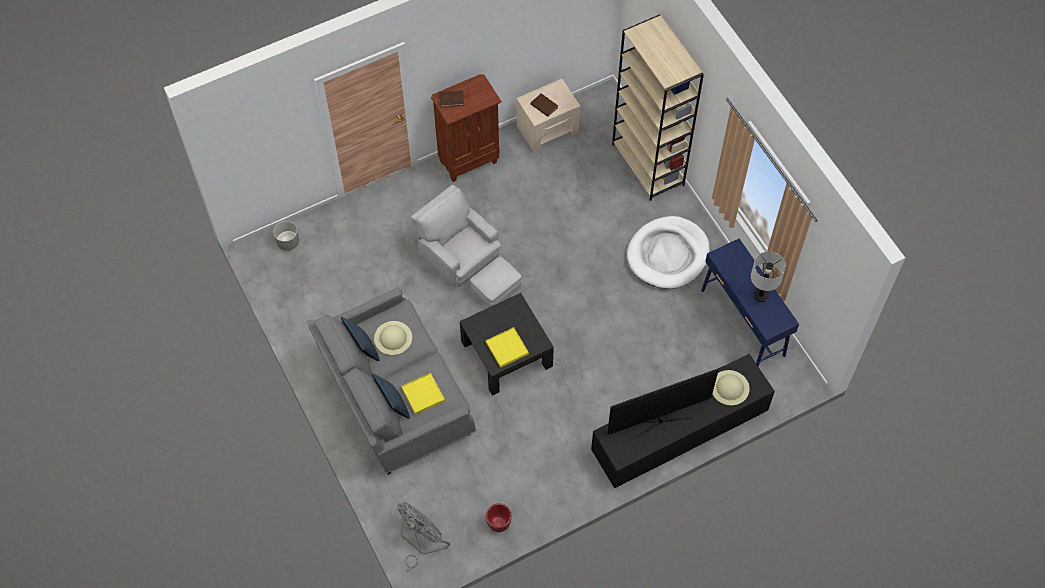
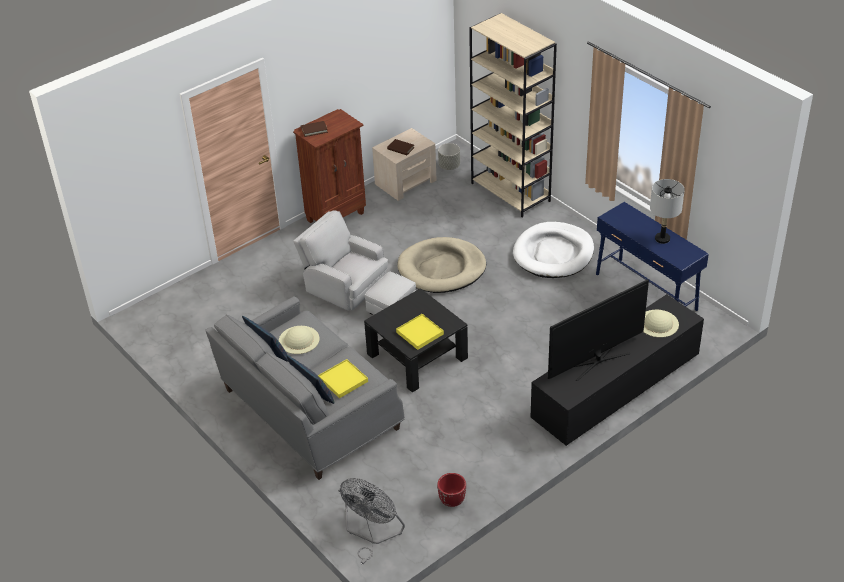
camera: 10 degrees left, 20 degrees down
grey planter [274,221,300,251] -> grey planter moved to [438,143,460,170]
none -> beige dog bed [398,237,486,293]

